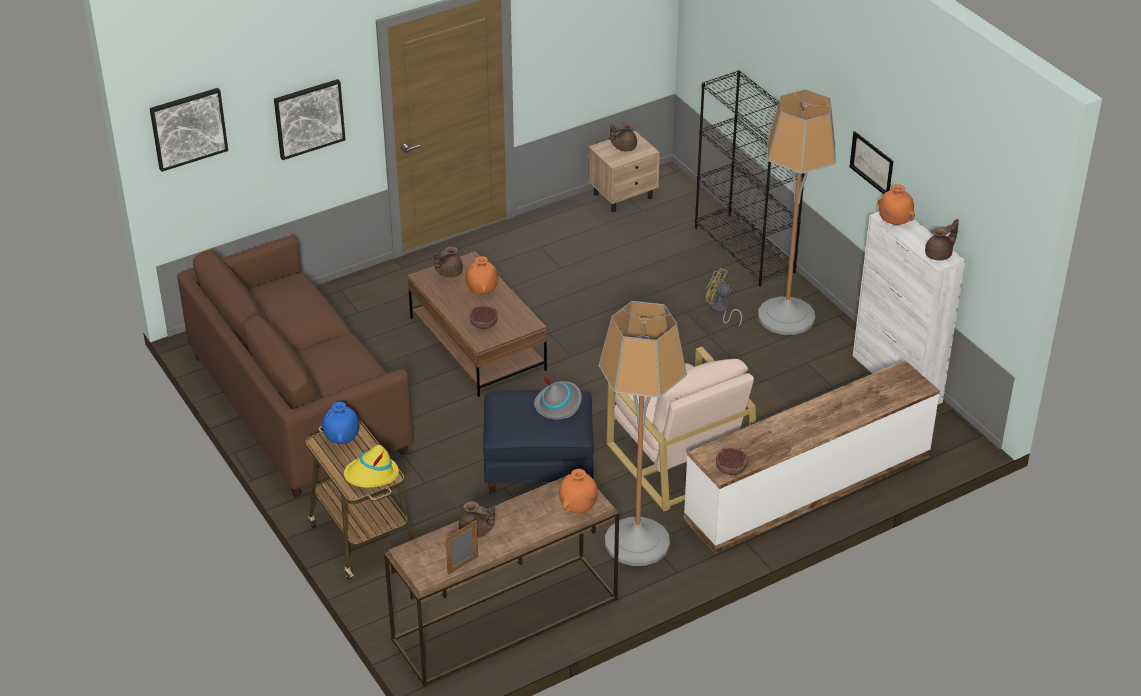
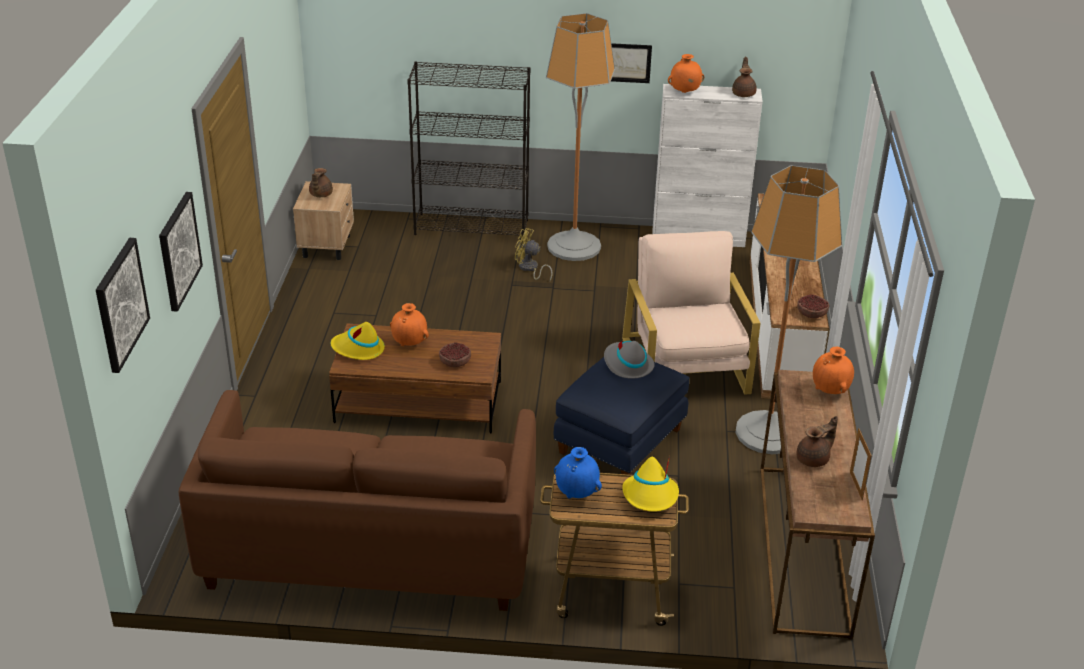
camera: 55 degrees left, 5 degrees down
brown teapot [434,246,463,278] -> yellow hat [331,322,385,360]
beige armchair [606,347,756,511] -> beige armchair turned 105 degrees counterclockwise [622,231,761,395]
yellow fan [705,268,742,326] -> yellow fan turned 45 degrees clockwise [515,228,553,281]

